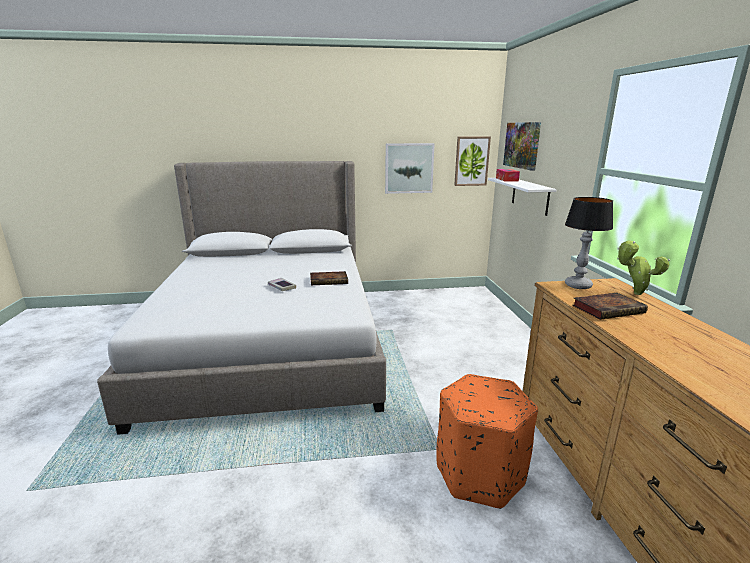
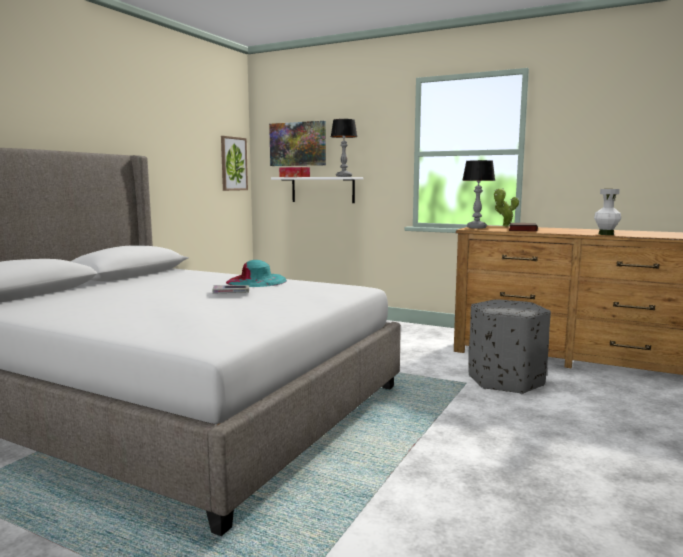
camera: 55 degrees left, 10 degrees down
book [310,271,348,285] -> turquoise hat [226,260,287,287]
picture [385,143,435,194] -> none
orange ottoman [436,374,538,509] -> grey ottoman [468,299,551,394]
none -> table lamp [331,119,357,177]
none -> white vase [594,189,621,235]

